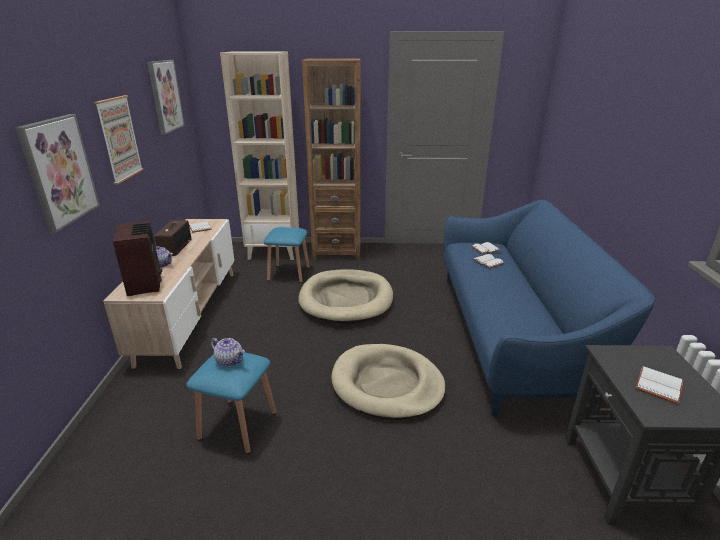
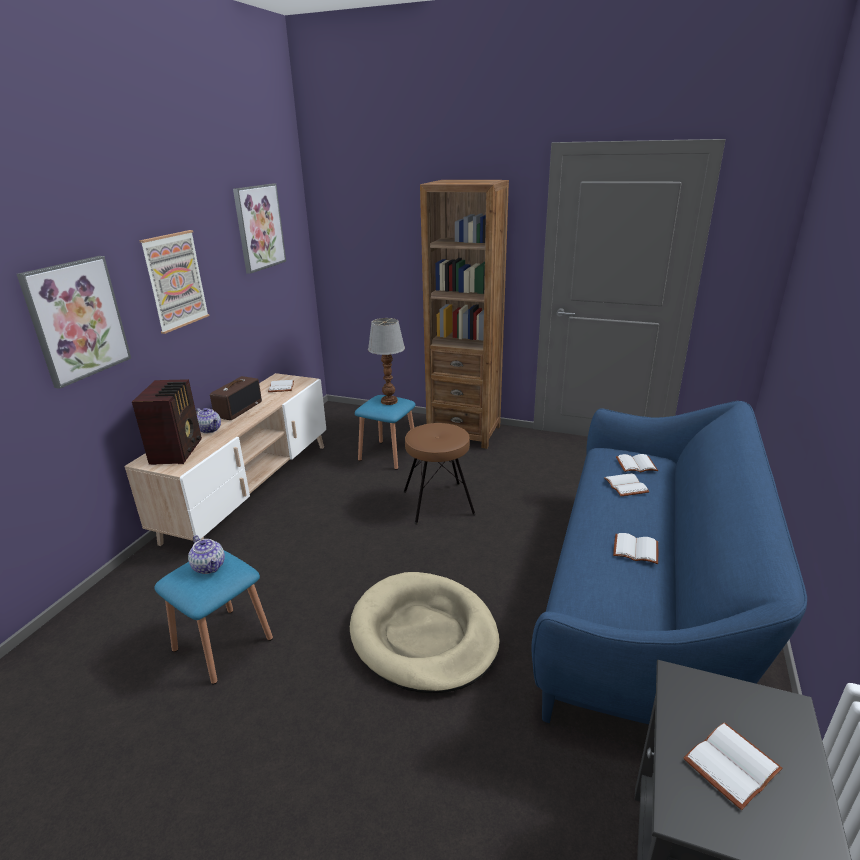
camera: 20 degrees right, 0 degrees up
beige bookcase [220,51,299,260] -> none
beige dog bed [299,269,393,324] -> brown stool [404,423,476,525]
none -> table lamp [368,318,405,405]
none -> white book [613,533,658,564]

